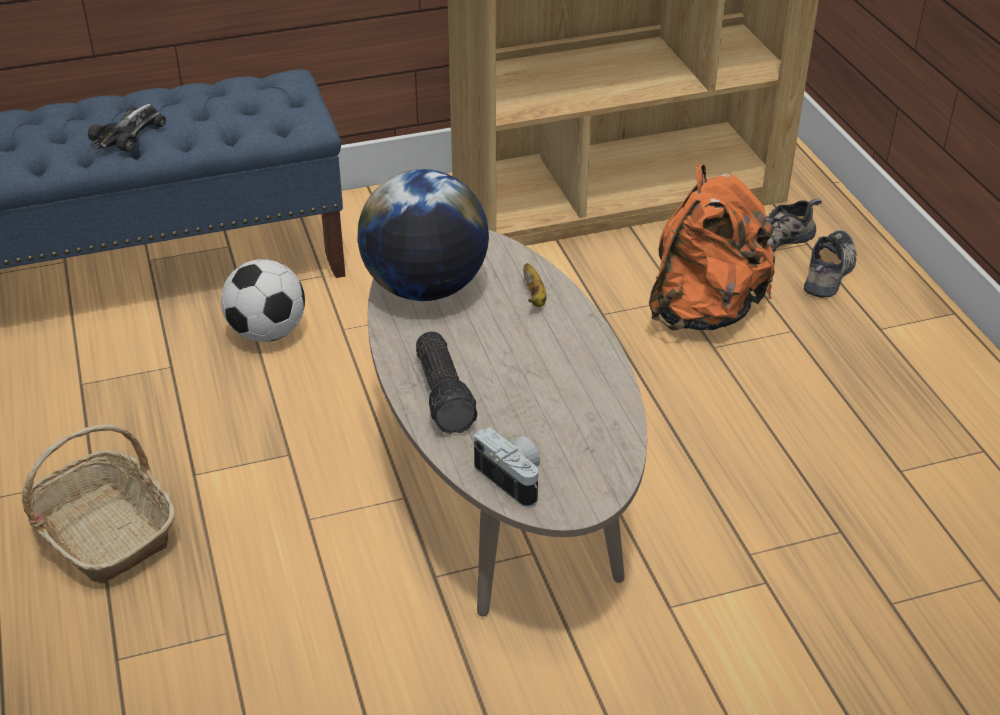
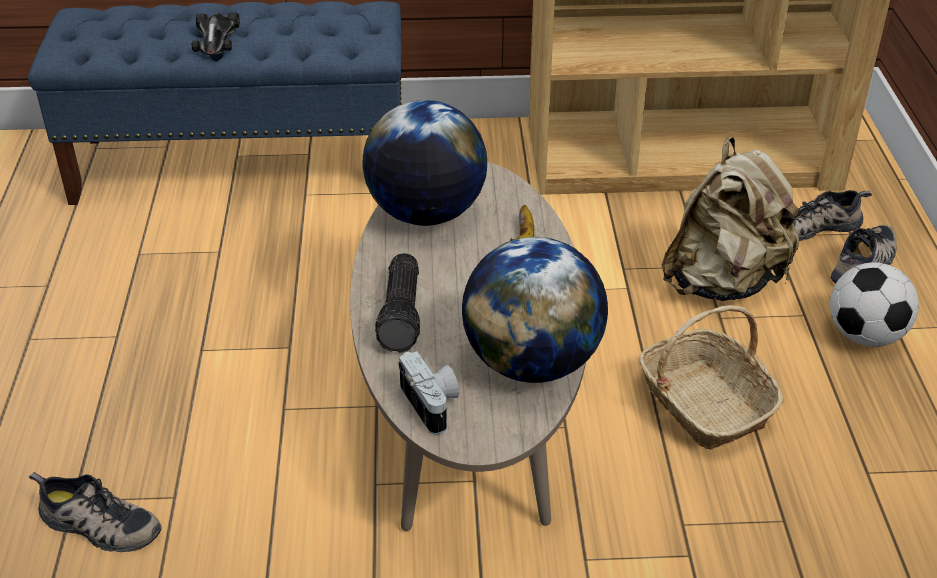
camera: 15 degrees right, 0 degrees up
basket [22,424,176,584] -> basket moved to [638,305,784,450]
toy car [88,104,166,152] -> toy car turned 135 degrees clockwise [192,12,240,55]
football [221,259,305,342] -> football moved to [830,262,919,347]
orange backpack [649,164,778,331] -> beige backpack [662,137,803,301]
none -> shoe [29,472,162,552]
none -> globe [462,237,608,383]

